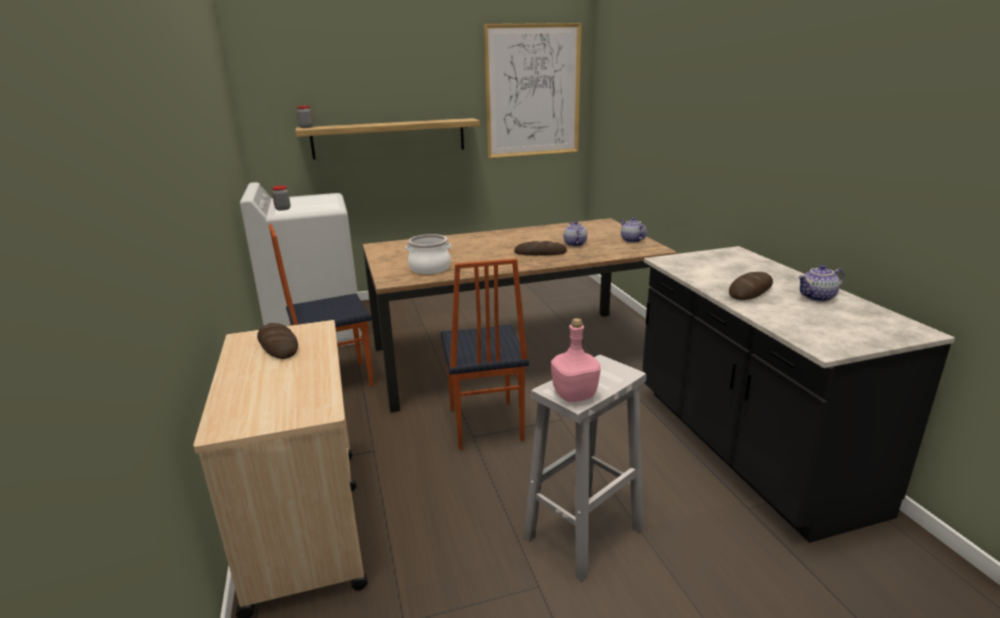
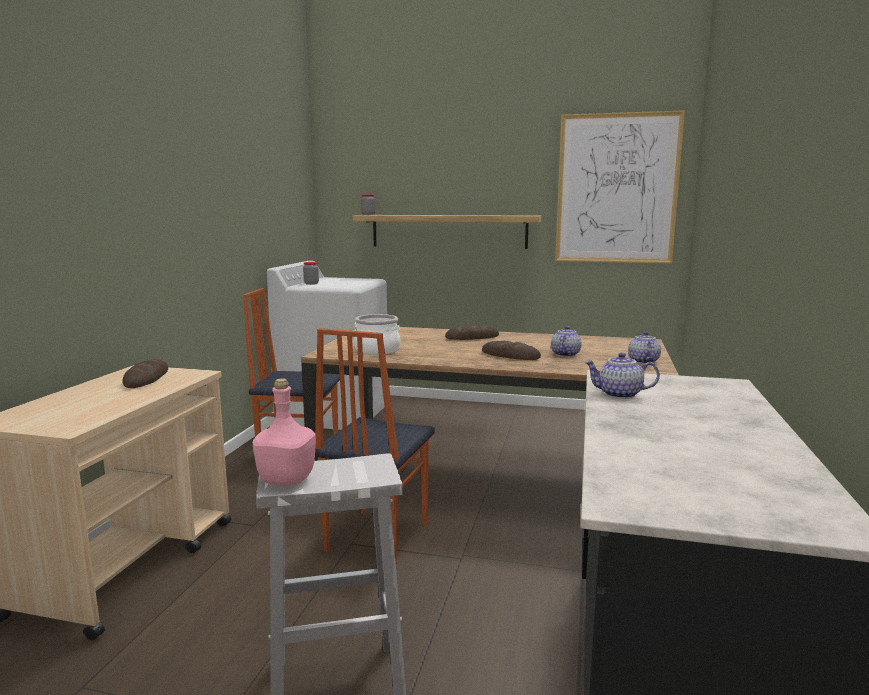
camera: 30 degrees right, 10 degrees down
bread [729,272,773,300] -> bread moved to [445,325,499,340]
teapot [798,265,844,302] -> teapot moved to [584,353,660,399]

